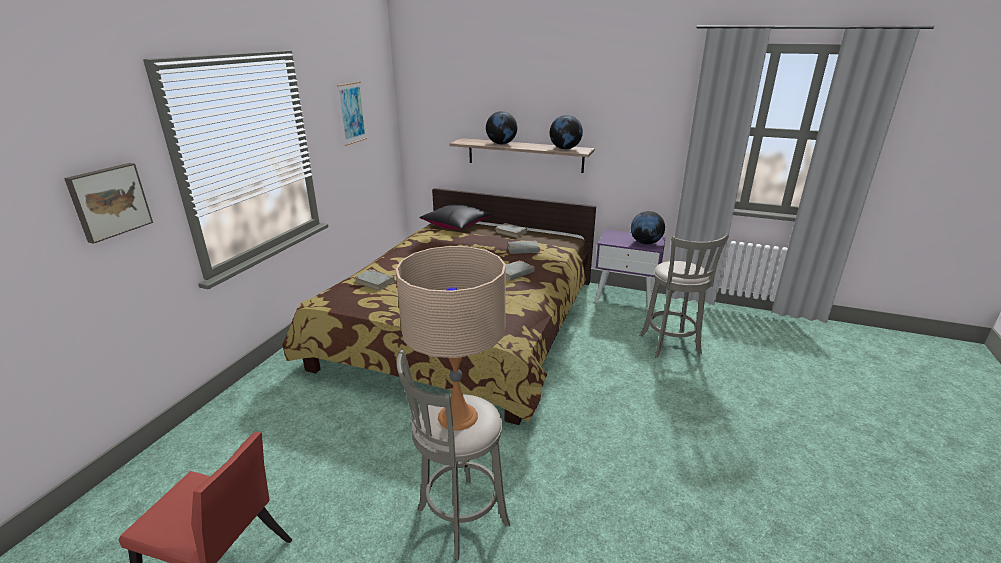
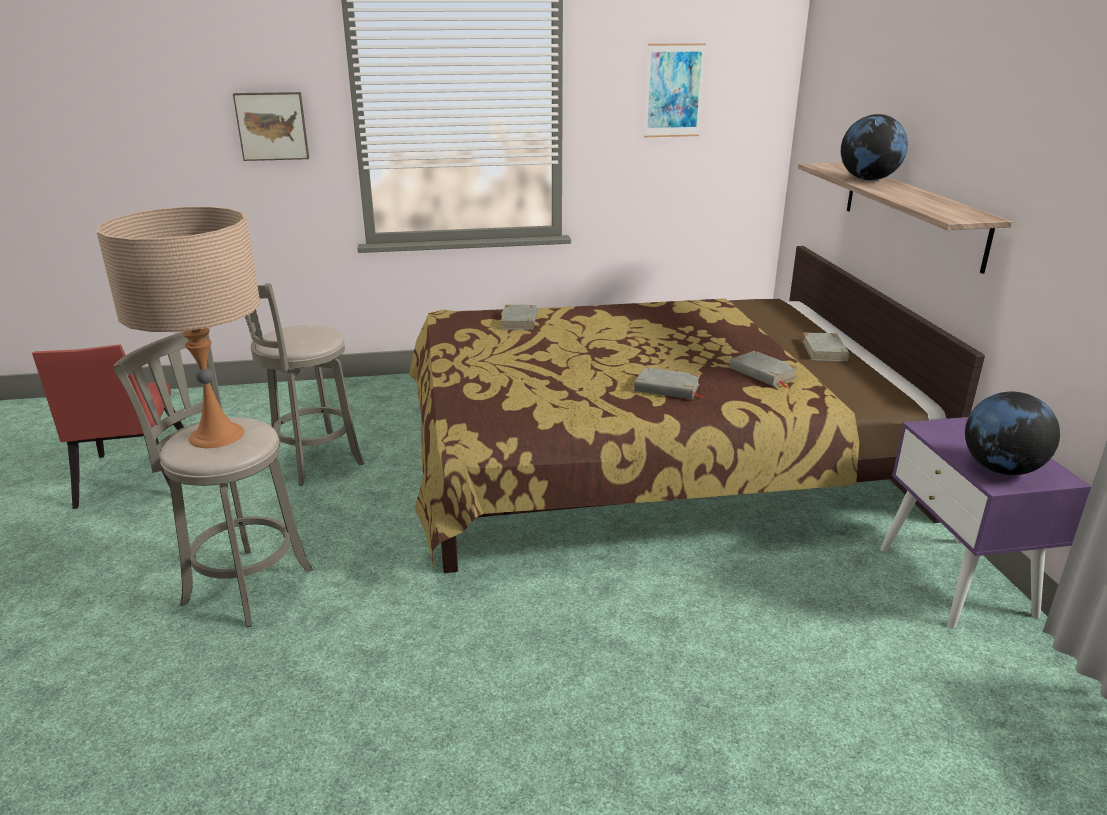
camera: 60 degrees right, 0 degrees up
black pillow [419,204,493,229] -> none
globe [550,115,583,149] -> none
grey stool [640,234,729,358] -> grey stool moved to [245,283,364,485]

